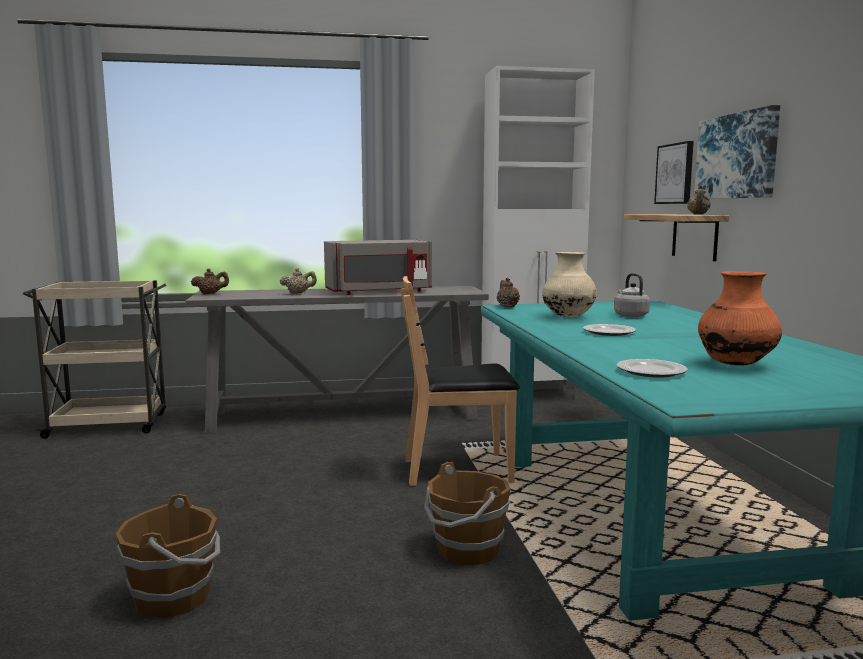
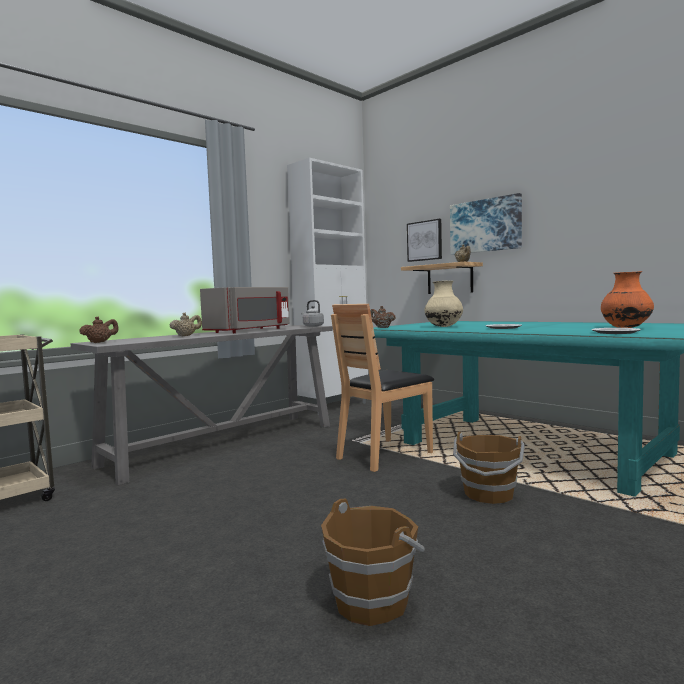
camera: 35 degrees left, 5 degrees down
grey kettle [614,273,650,317] -> grey kettle moved to [301,300,324,327]

